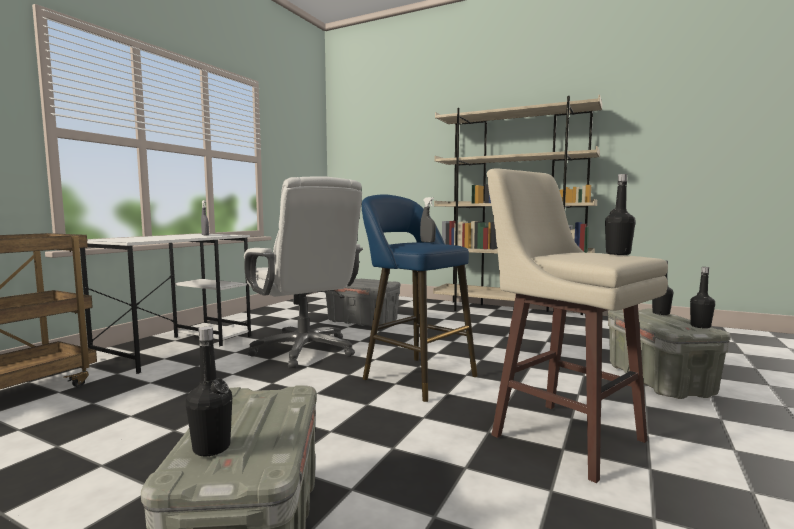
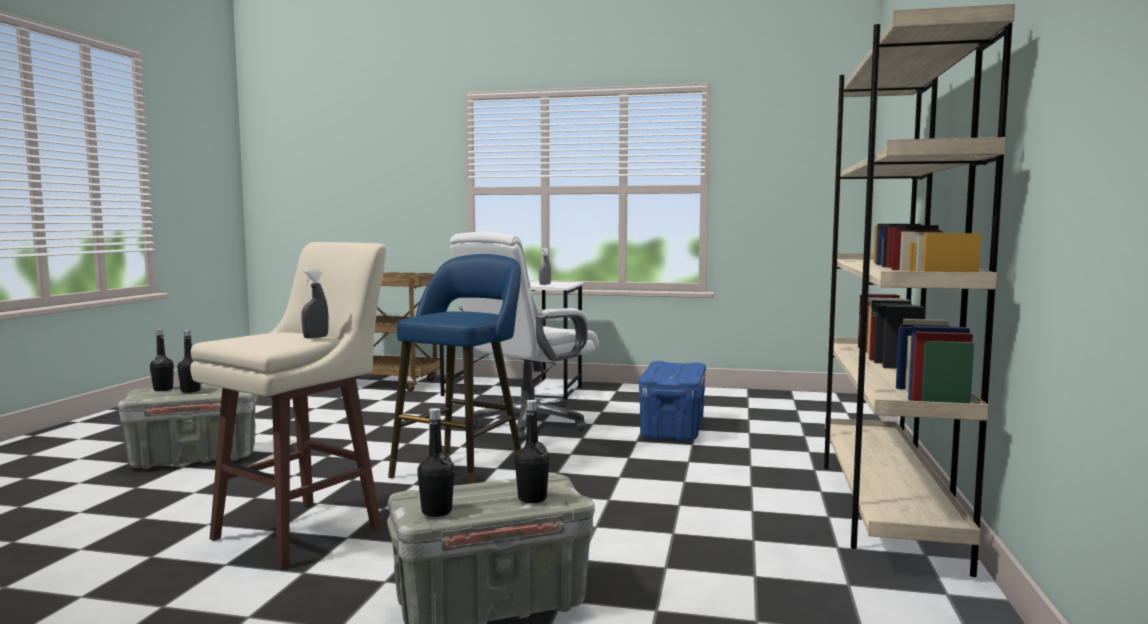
camera: 75 degrees right, 0 degrees up
grey storage box [325,279,401,326] -> blue storage box [638,361,706,441]
grey spray bottle [420,197,436,243] -> grey spray bottle moved to [301,270,329,339]
black bottle [605,174,636,255] -> black bottle moved to [177,330,201,393]

